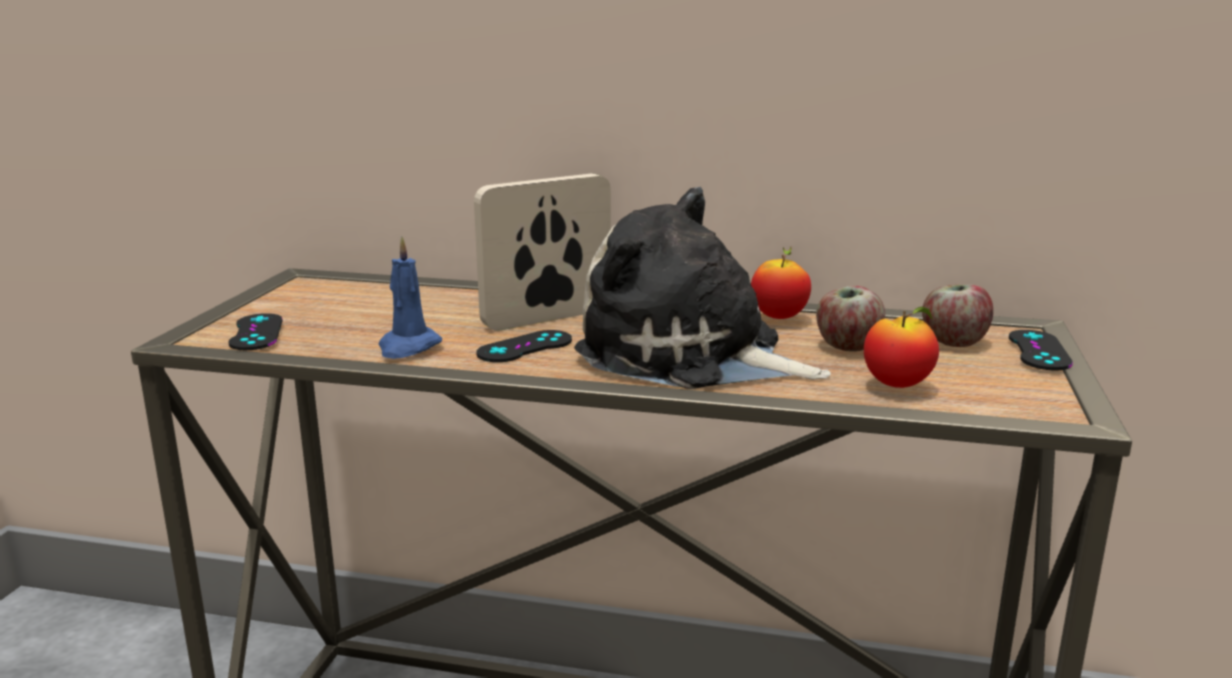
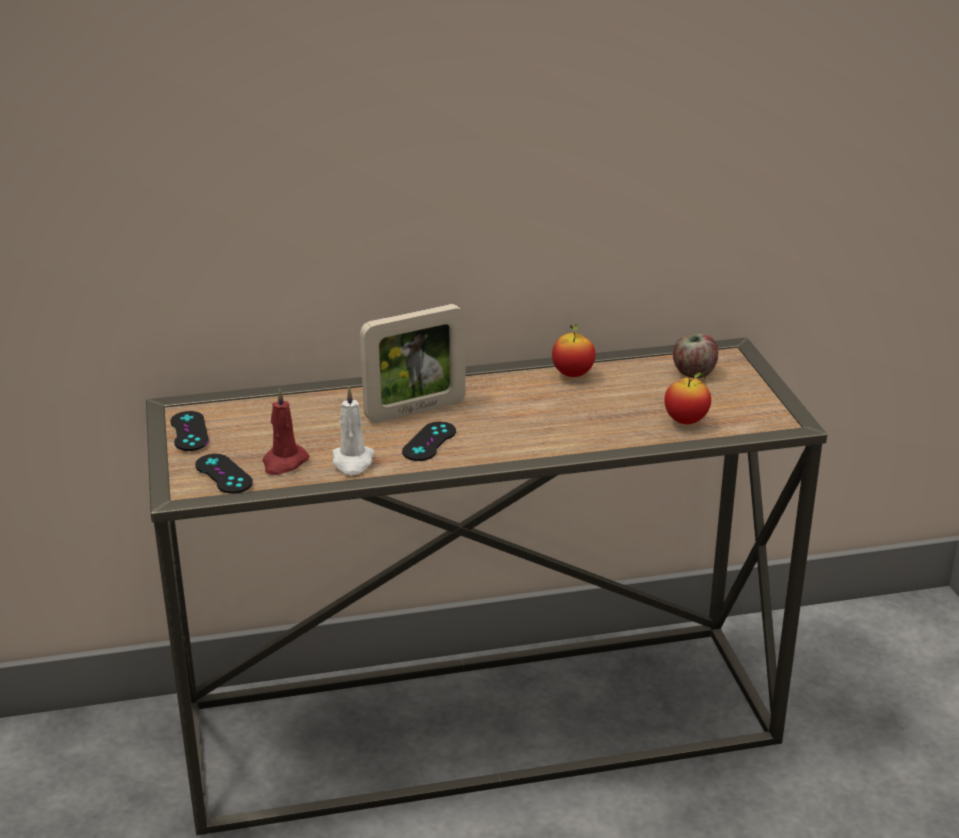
camera: 25 degrees left, 10 degrees up
blue candle [379,236,442,359] -> white candle [332,387,375,475]
picture frame [474,174,611,331] -> picture frame turned 150 degrees counterclockwise [360,304,466,423]
plush toy [574,187,831,389] -> none
apple [816,286,885,352] -> none
black game controller [1009,330,1073,370] -> black game controller moved to [170,411,209,451]
none -> red candle [262,388,309,475]

